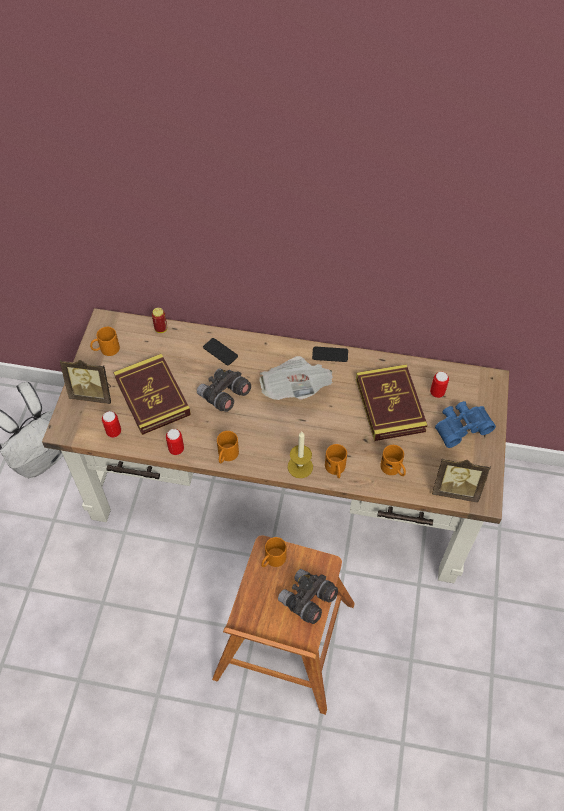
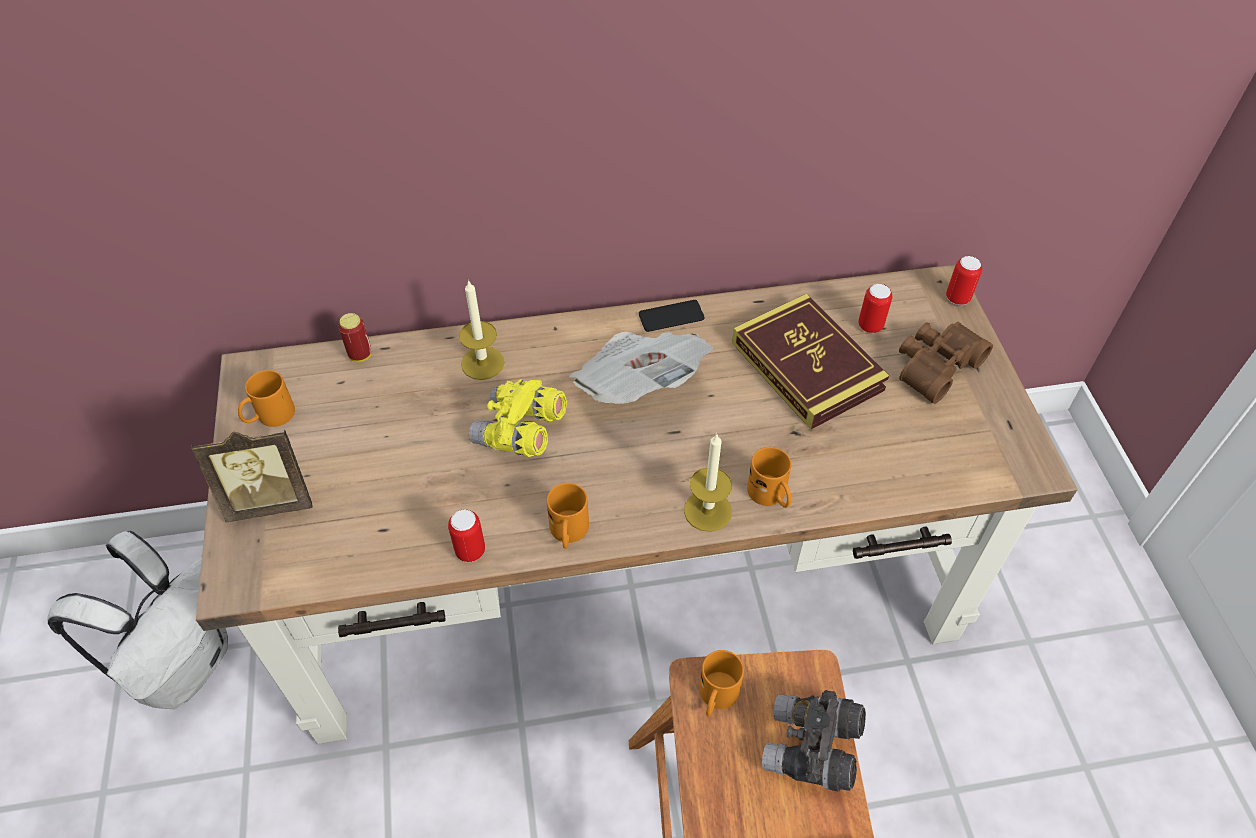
camera: 20 degrees left, 5 degrees down
can [102,411,121,438] -> can moved to [946,256,982,305]
book [113,354,191,435] -> none
grey binoculars [197,368,251,412] -> yellow binoculars [469,379,567,457]
phone [203,338,238,366] -> candle [459,280,505,380]
orange mug [380,445,406,476] -> none
picture frame [432,457,491,503] -> none
blue binoculars [435,401,496,448] -> brown binoculars [899,322,993,404]

